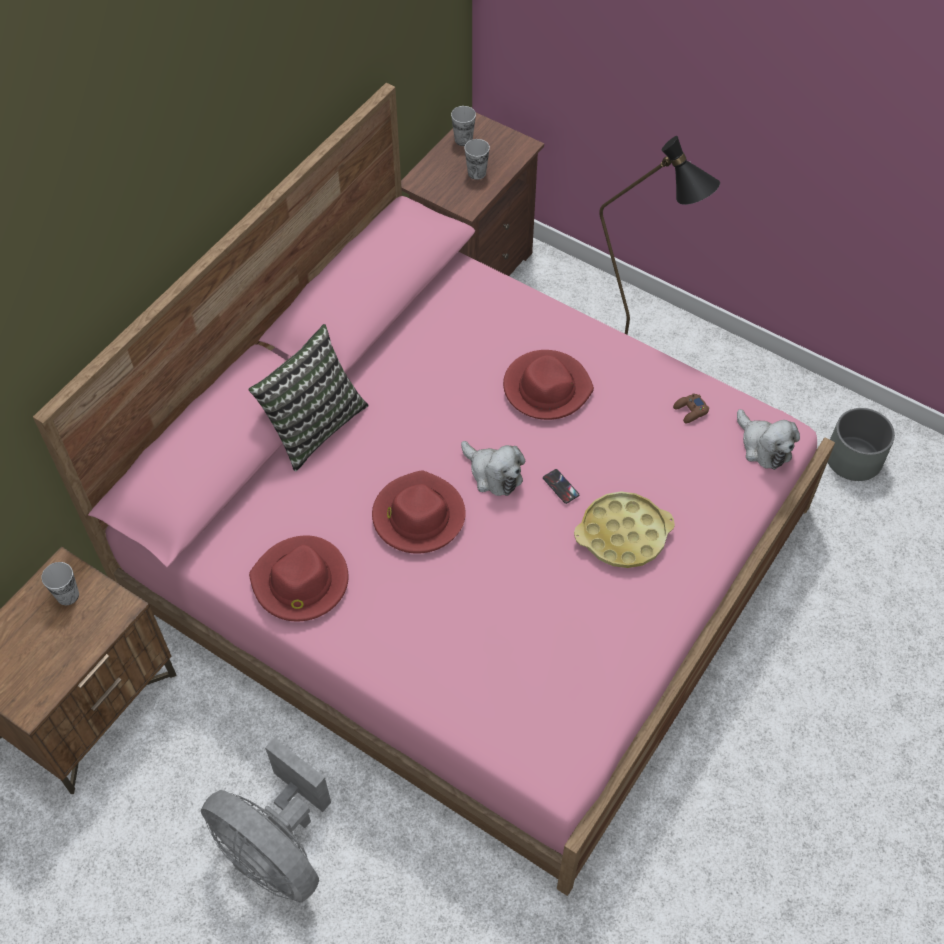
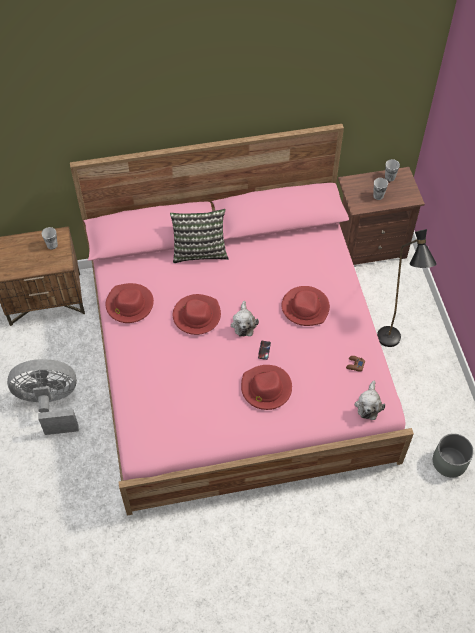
camera: 45 degrees right, 0 degrees up
grey fan [201,738,331,902] -> grey fan turned 90 degrees clockwise [7,359,79,435]
yellow tray [574,492,675,568] -> red hat [241,365,292,410]

